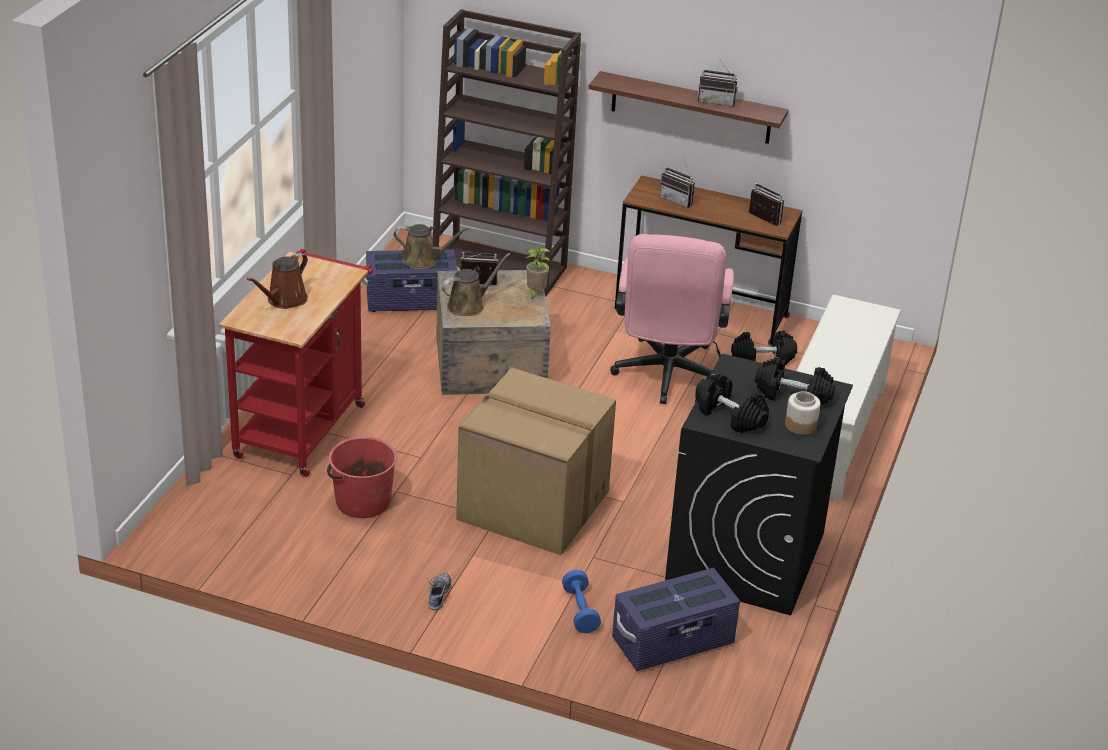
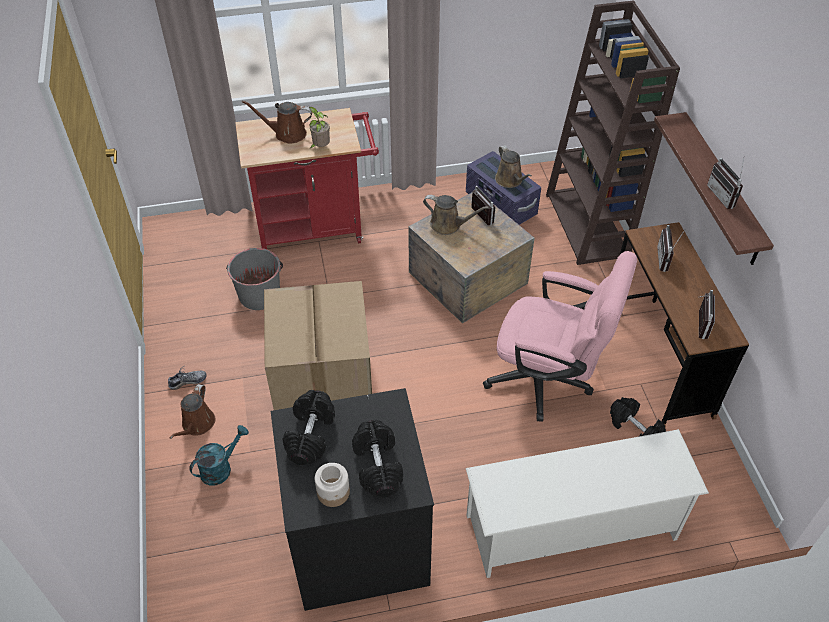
camera: 60 degrees right, 15 degrees up
red bucket [327,437,397,518] -> grey bucket [226,248,283,310]
potted plant [526,248,550,300] -> potted plant moved to [309,107,330,149]
blue dumbbell [562,570,601,633] -> turquoise watering can [189,425,249,486]
pink office chair [610,234,734,404] -> pink office chair turned 135 degrees counterclockwise [483,251,637,422]
purple storage box [612,568,740,671] -> none
none -> brown watering can [170,384,215,439]

